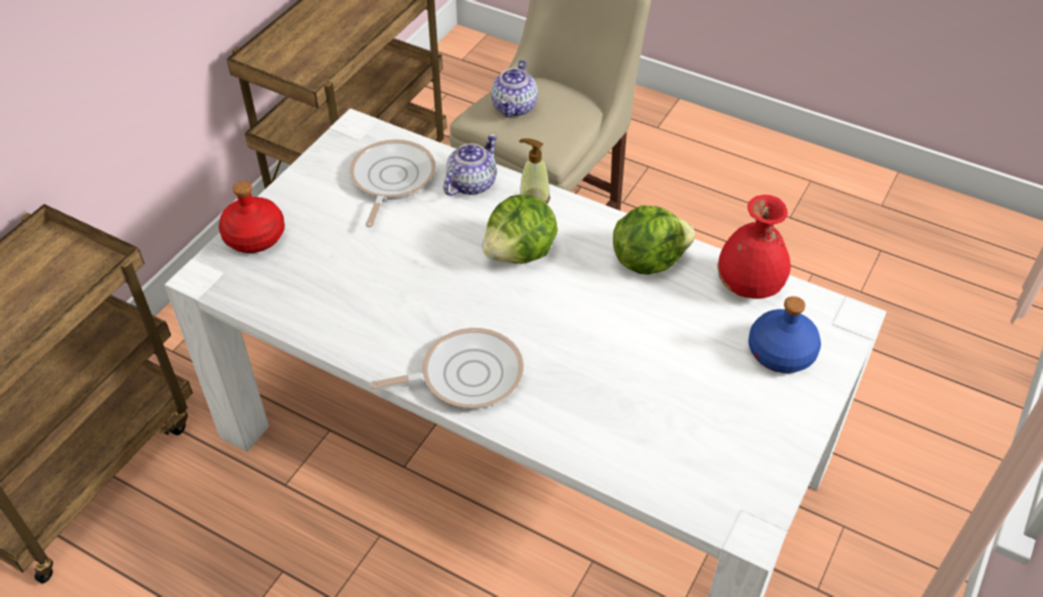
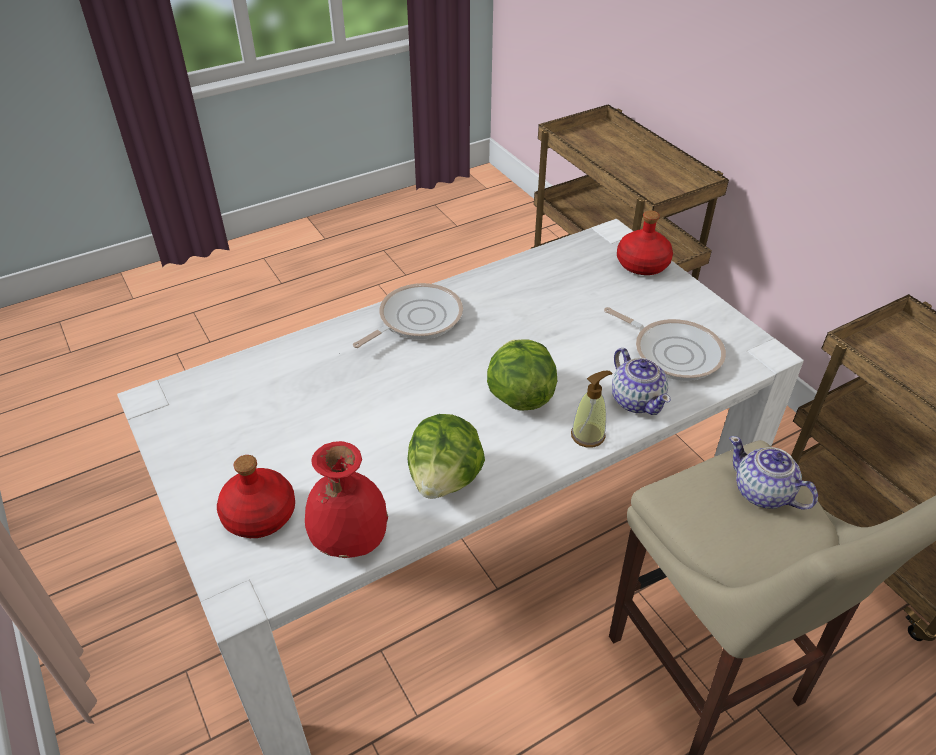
camera: 120 degrees right, 5 degrees down
frying pan [370,328,524,409] -> frying pan turned 150 degrees counterclockwise [353,283,463,348]
blue bottle [748,296,821,373] -> red bottle [217,455,295,538]

